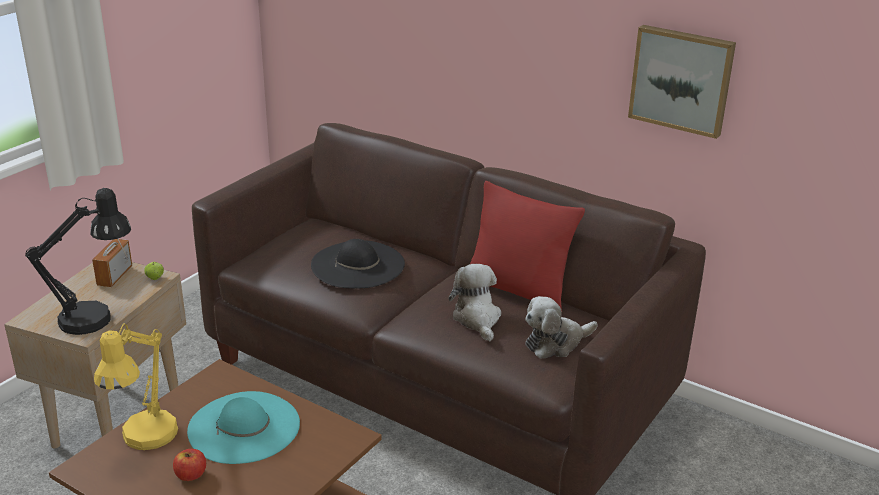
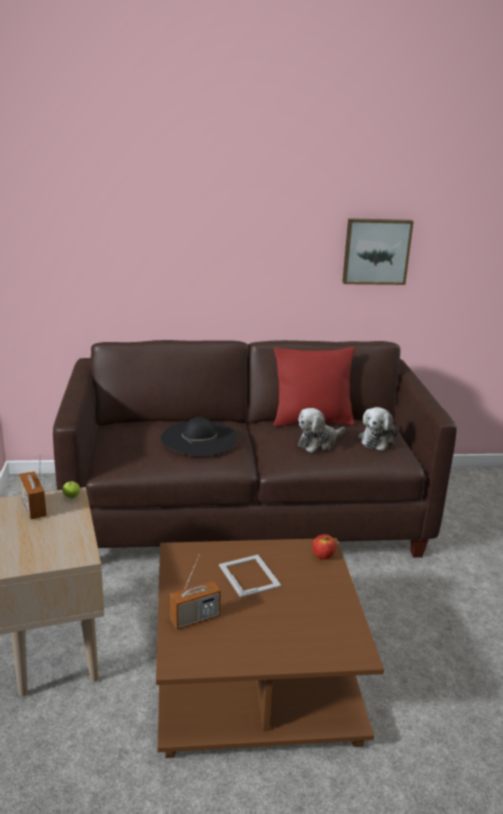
camera: 40 degrees left, 5 degrees down
black table lamp [25,188,131,335] -> none
yellow table lamp [94,323,178,450] -> radio [170,554,221,629]
apple [173,449,206,481] -> apple moved to [313,534,336,560]
turquoise hat [187,391,300,464] -> picture frame [219,555,281,598]
plush toy [449,264,501,342] -> plush toy turned 75 degrees counterclockwise [298,408,345,453]

